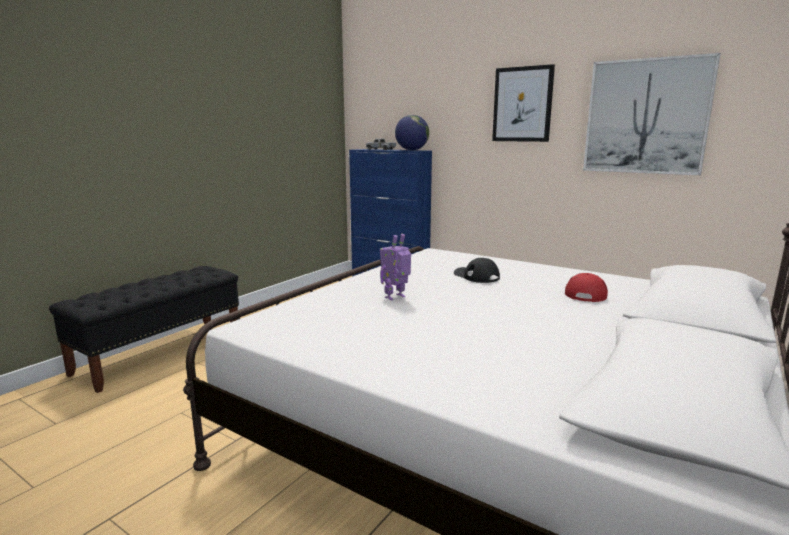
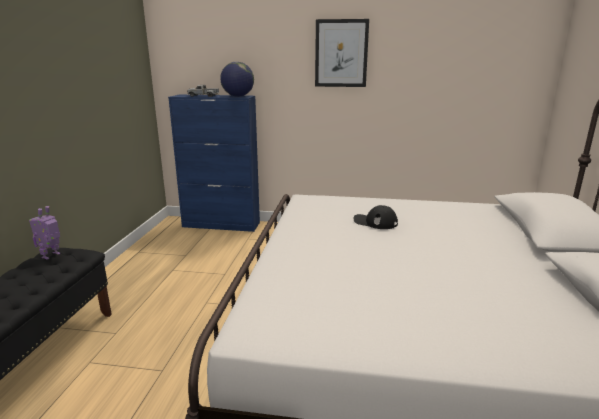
camera: 25 degrees left, 5 degrees up
toy robot [380,234,411,300] -> toy robot moved to [29,206,60,260]
red cap [565,273,608,302] -> none
picture [583,53,721,175] -> none

